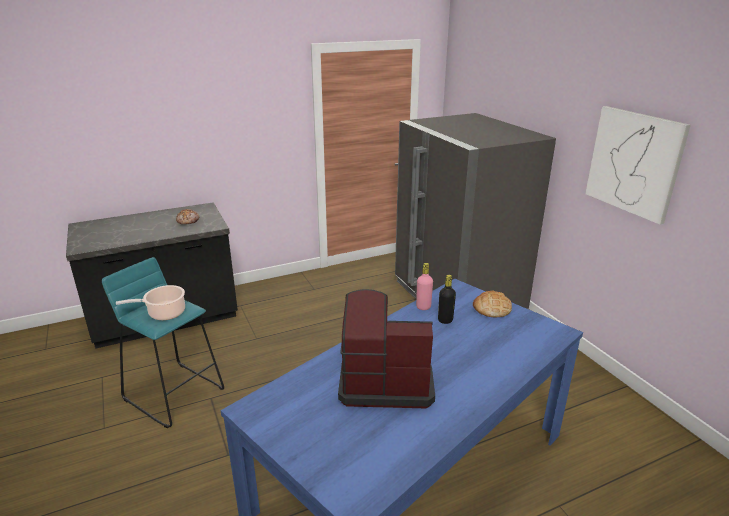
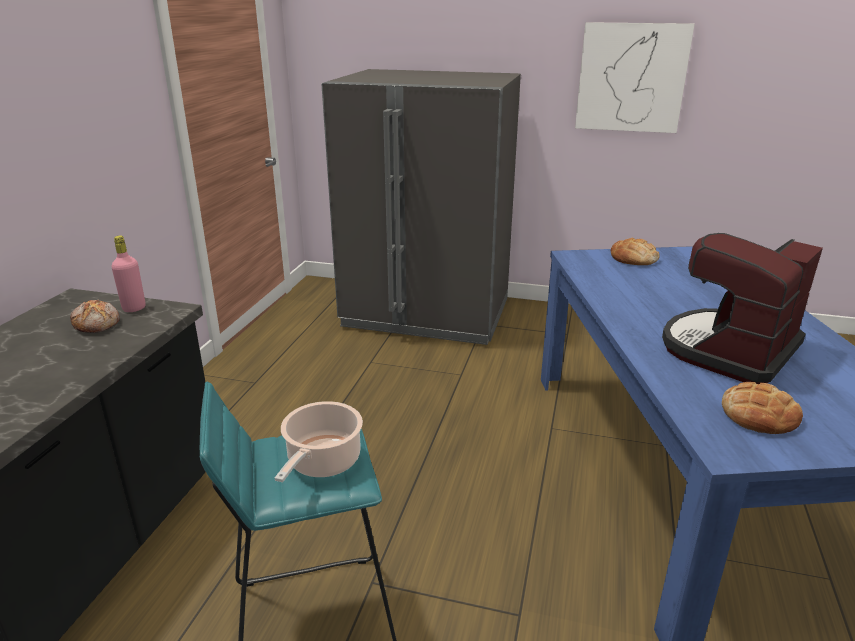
camera: 50 degrees left, 0 degrees up
pink bottle [416,263,433,310] -> pink bottle moved to [112,236,146,312]
black bottle [438,275,456,324] -> none
none -> bread [722,382,803,434]

